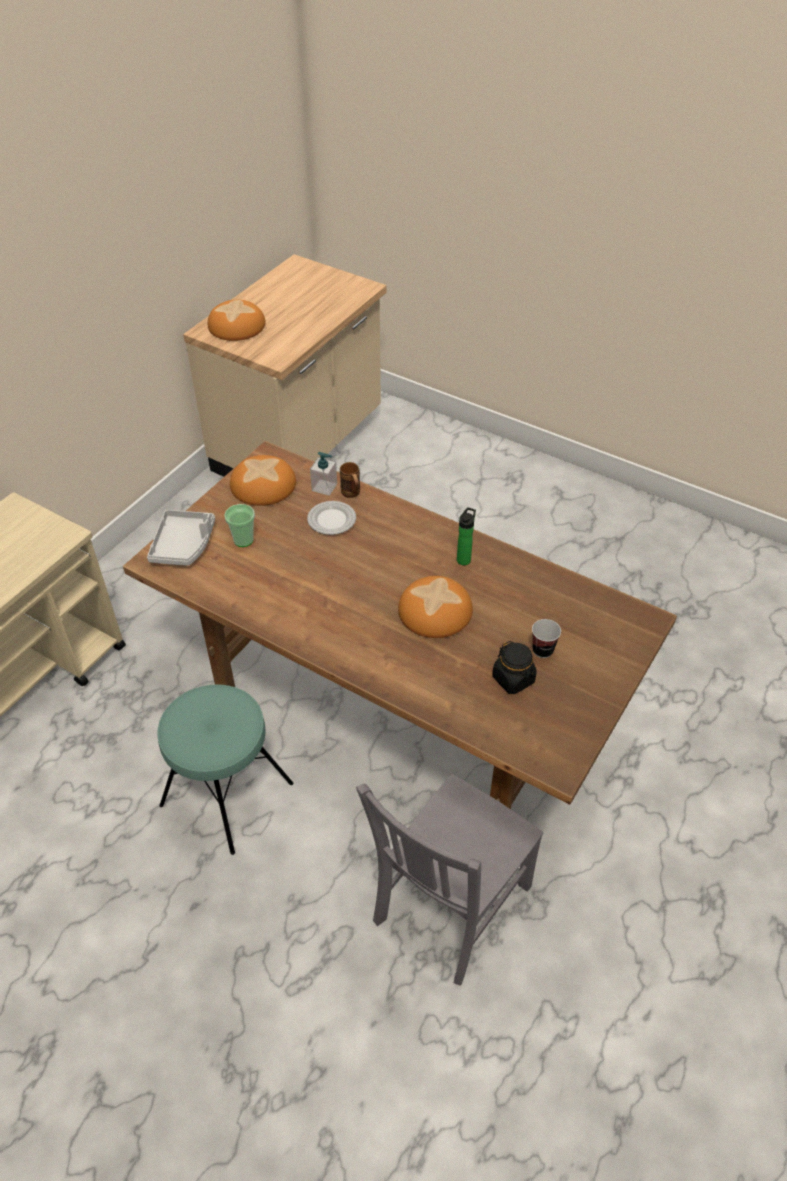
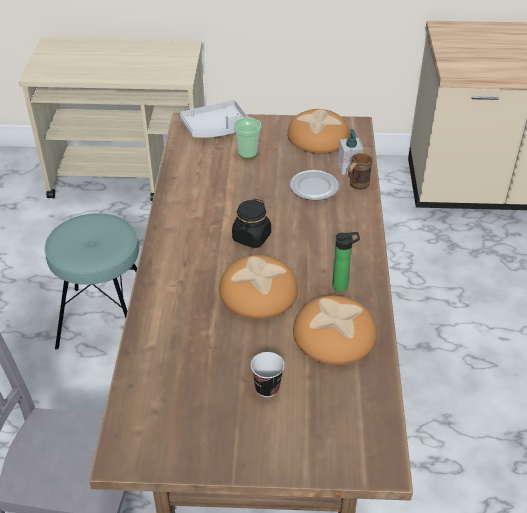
camera: 60 degrees right, 5 degrees down
bread [208,300,266,341] -> bread moved to [293,295,377,365]
black jar [492,641,536,694] -> black jar moved to [232,198,271,248]

